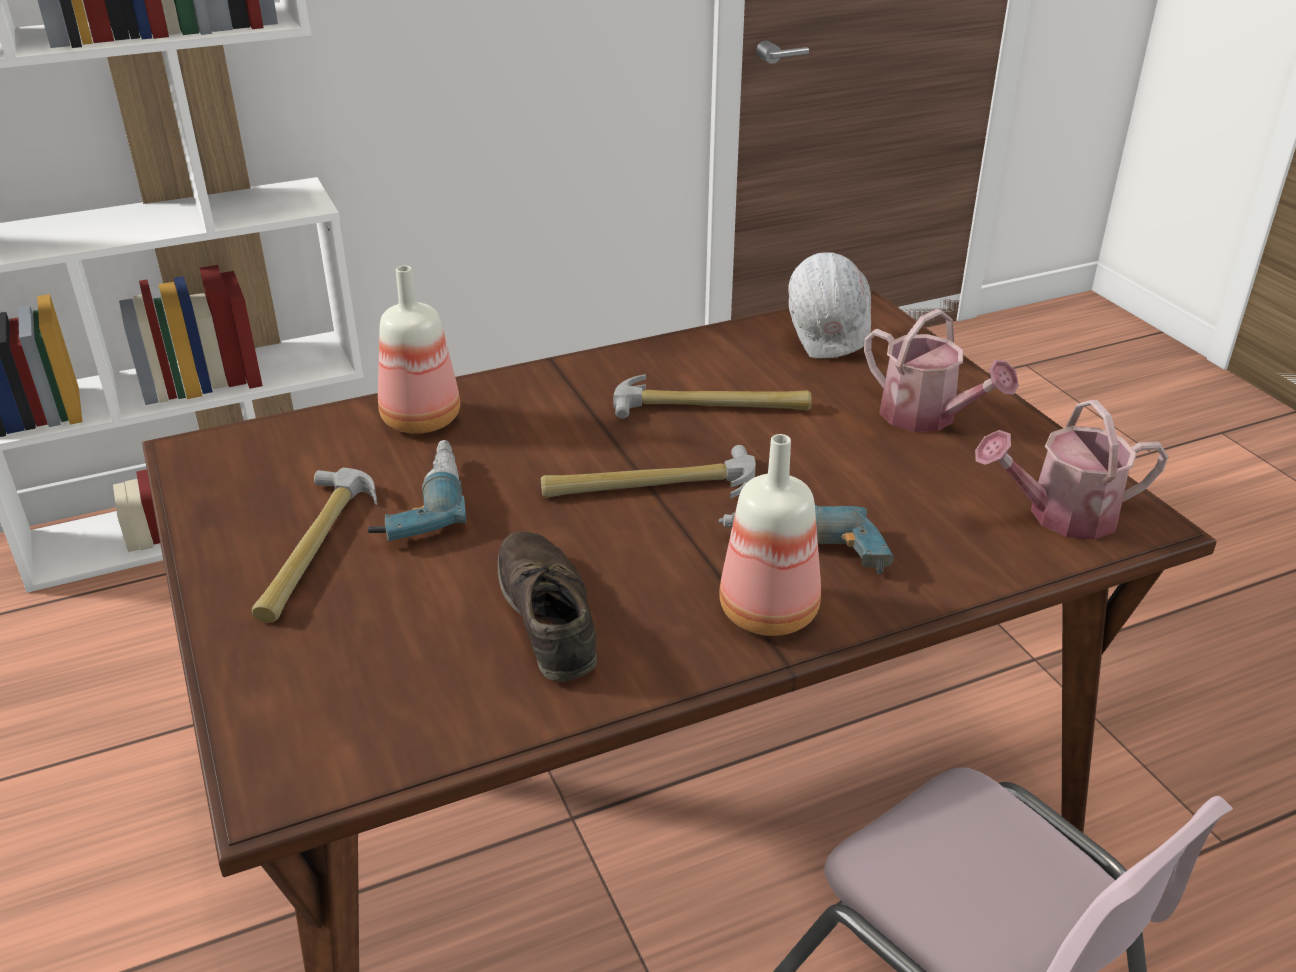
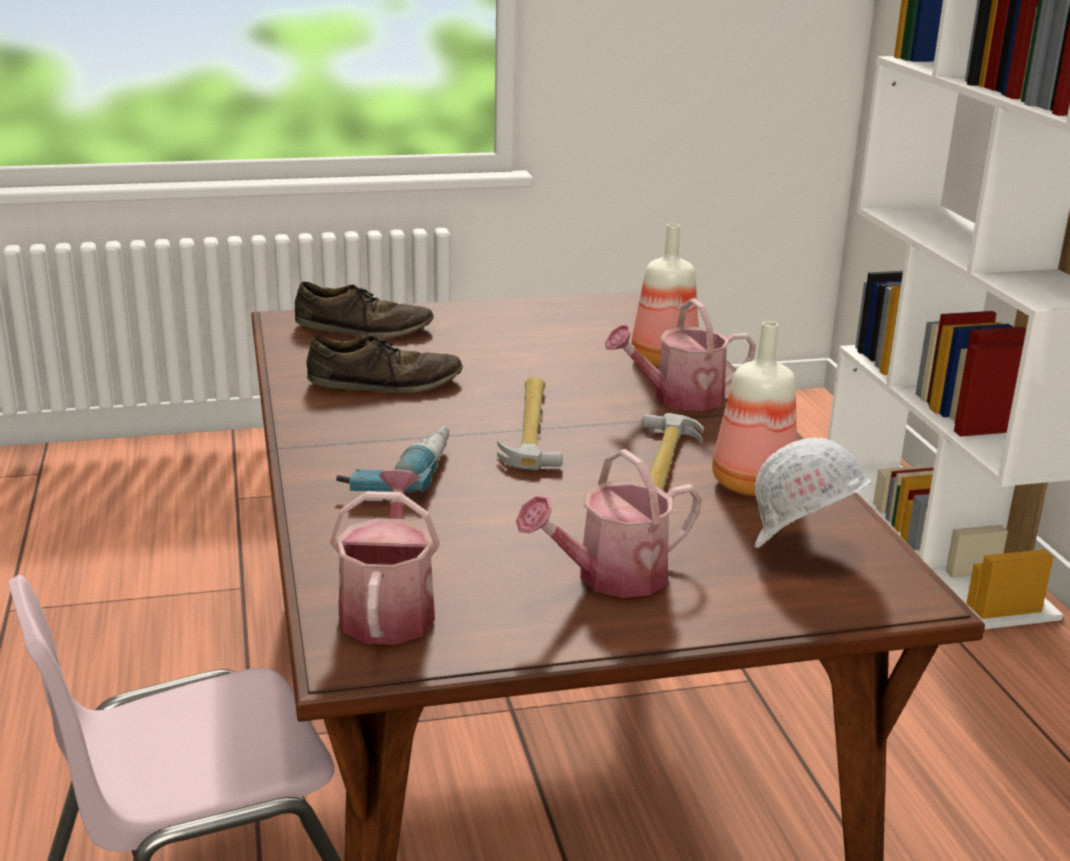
camera: 100 degrees right, 10 degrees down
hammer [252,468,377,623] -> none
power drill [368,440,466,541] -> none
bottle [719,434,821,636] -> bottle moved to [712,321,797,496]
none -> brown shoe [295,282,434,338]
none -> watering can [605,298,756,411]

